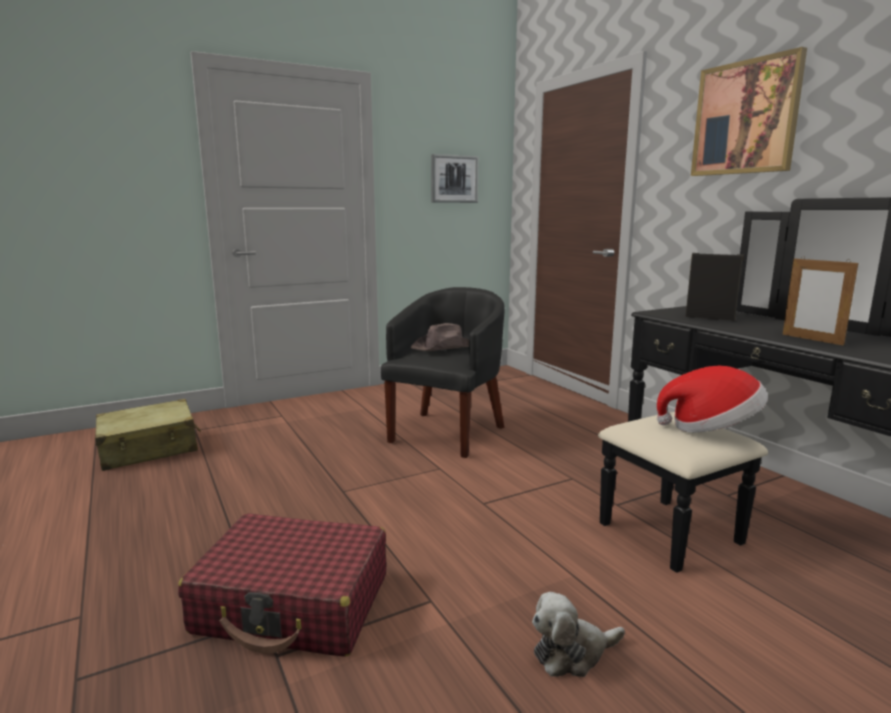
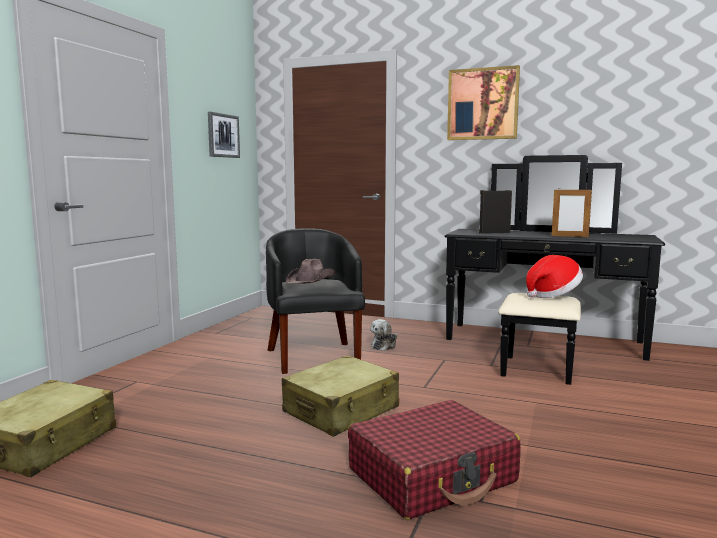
camera: 40 degrees left, 5 degrees down
plush toy [532,592,625,677] -> plush toy moved to [370,319,397,351]
none -> beige suitcase [282,355,399,437]

